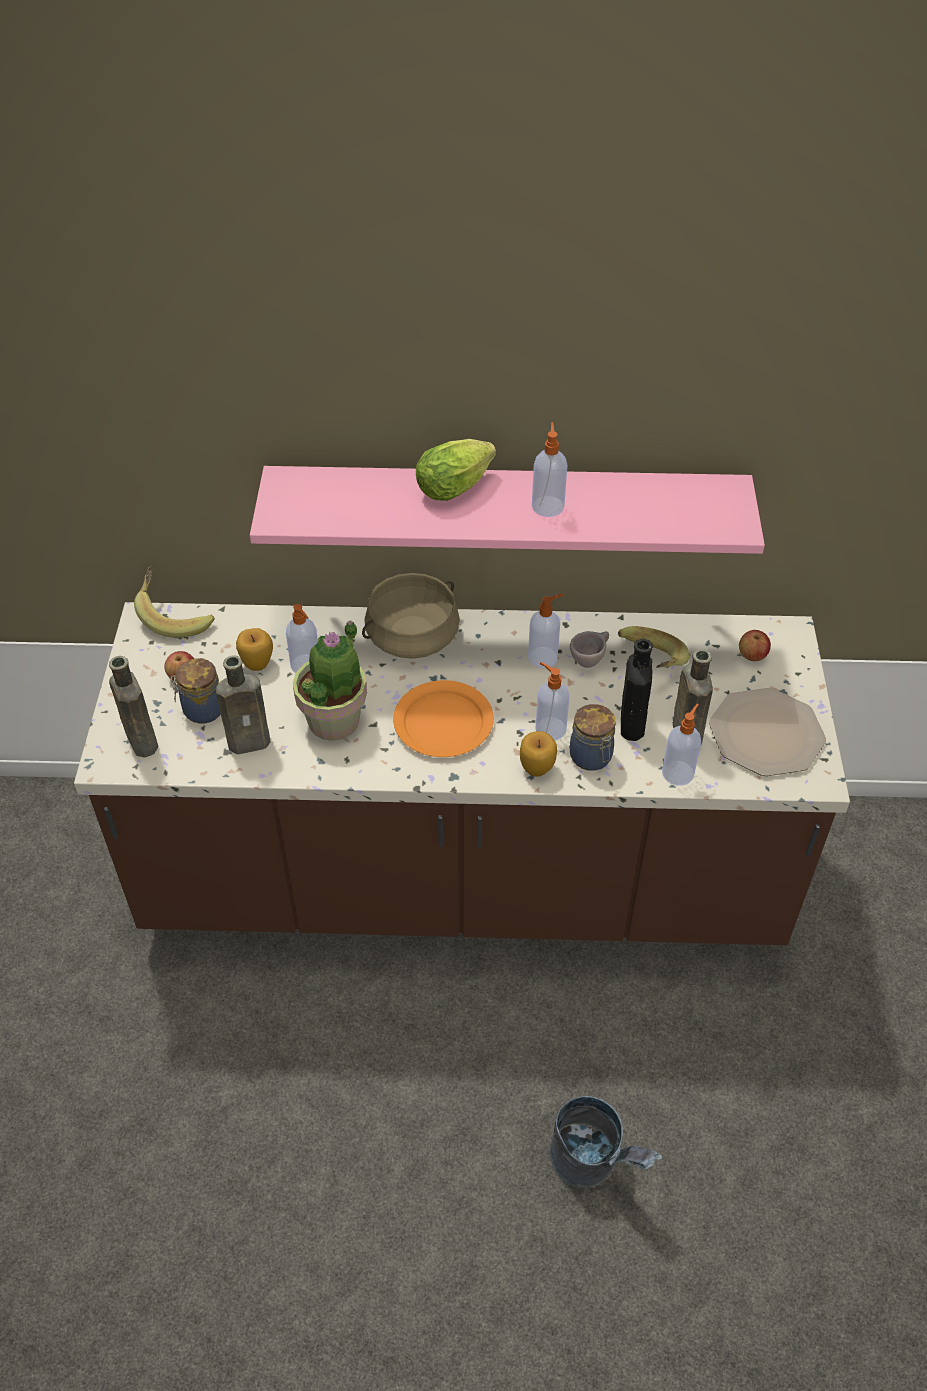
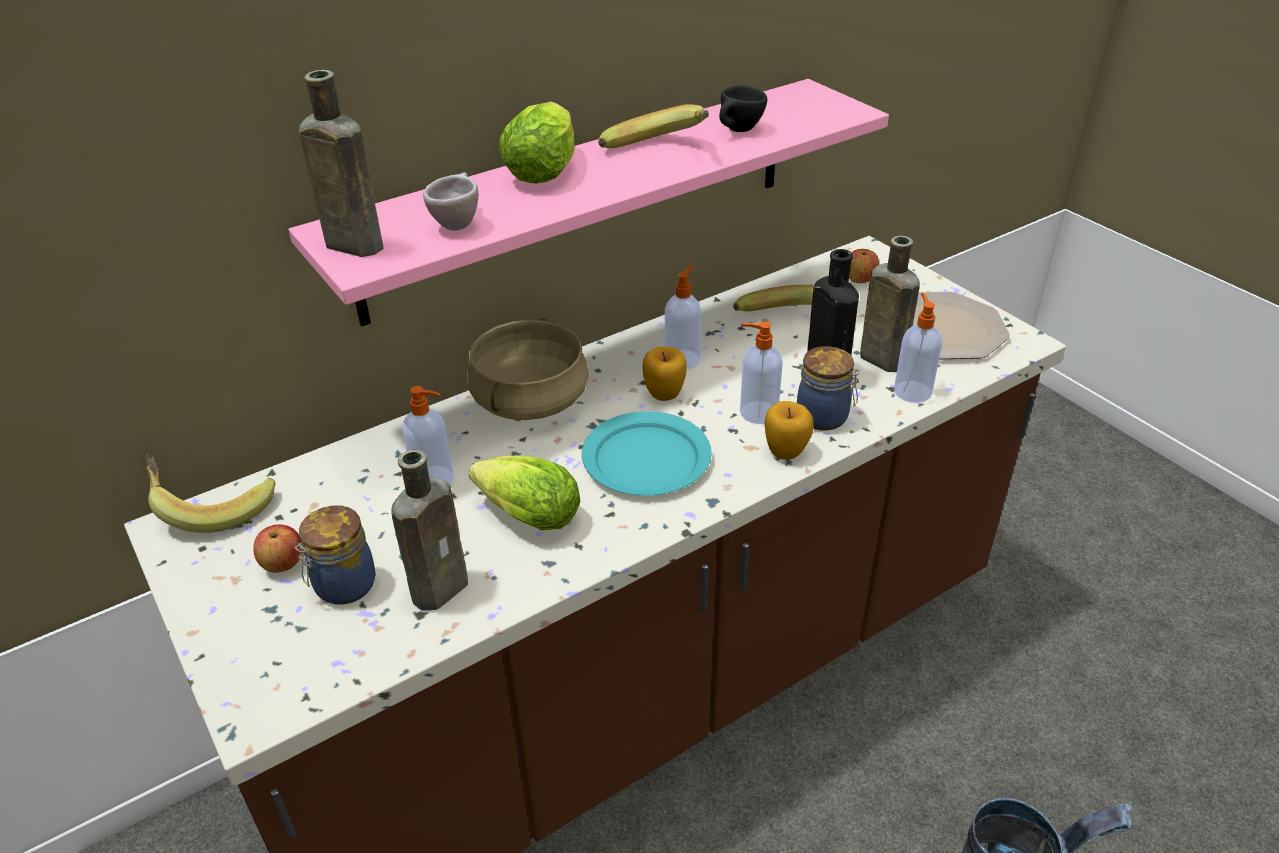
camera: 35 degrees left, 10 degrees down
brown bottle [109,656,158,758] -> brown bottle moved to [299,70,383,257]
apple [236,628,273,671] -> apple moved to [642,347,687,401]
potted plant [293,620,367,741] -> lettuce [469,456,580,530]
orange plate [393,680,494,757] -> turquoise plate [582,411,712,496]
soap dispenser [532,422,567,517] -> banana [598,104,709,148]
beige cup [570,631,609,668] -> beige cup moved to [423,172,478,231]
none -> black cup [719,85,767,132]

